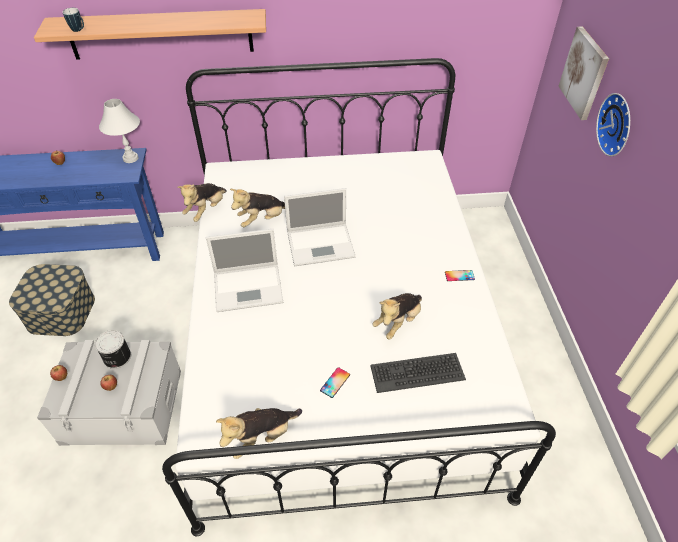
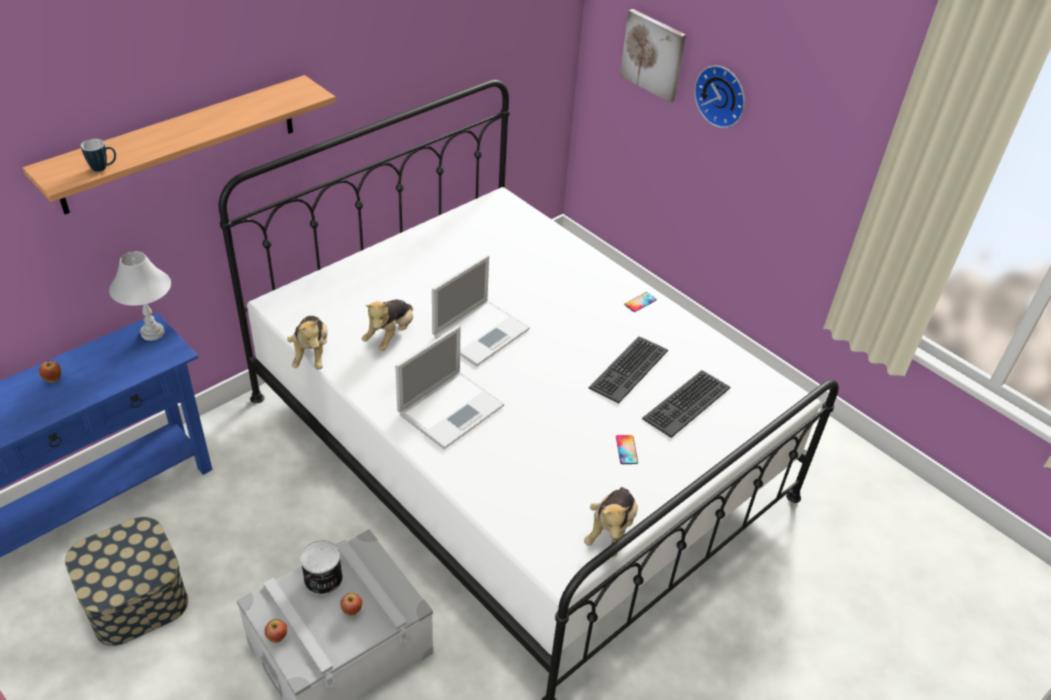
camera: 40 degrees left, 5 degrees down
plush toy [373,293,422,339] -> keyboard [589,336,668,403]

